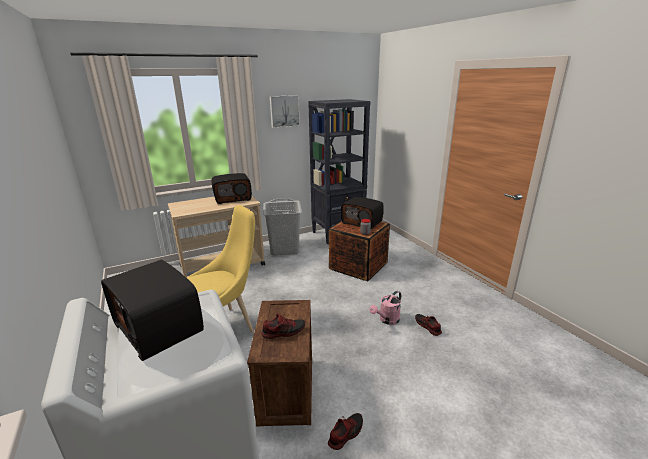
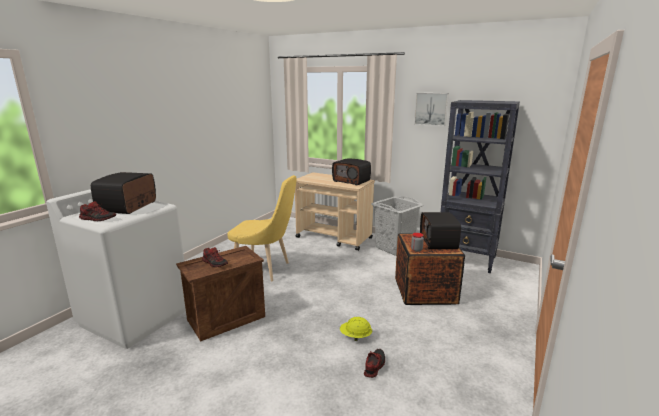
camera: 55 degrees right, 5 degrees down
shoe [328,413,363,450] -> shoe moved to [79,201,116,221]
pink watering can [369,291,401,325] -> yellow hard hat [340,317,372,341]

